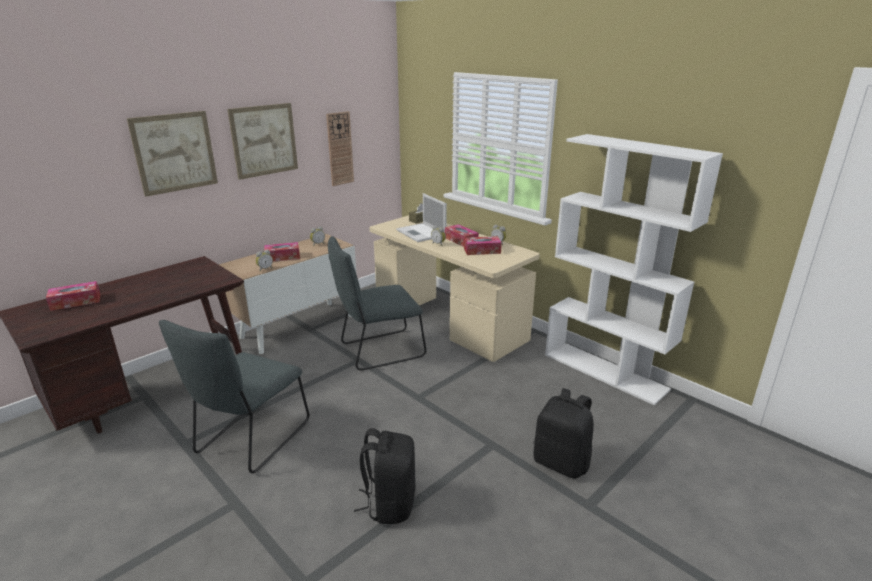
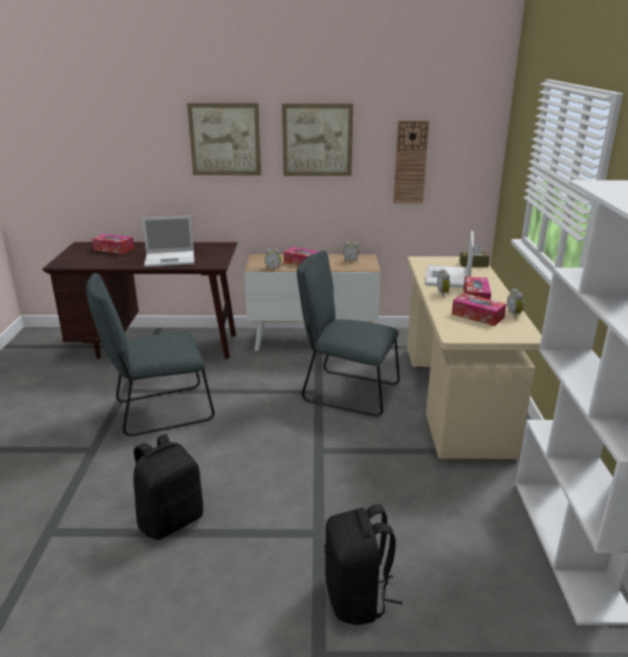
camera: 45 degrees right, 0 degrees up
none -> laptop [142,216,194,267]

